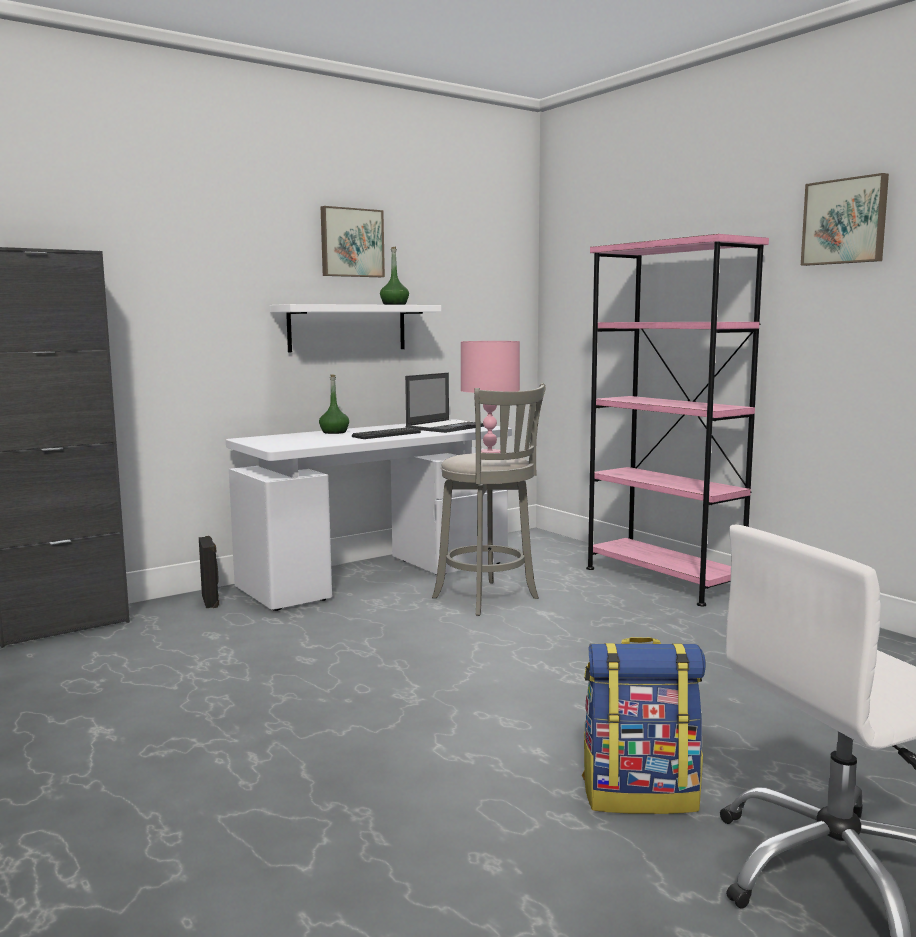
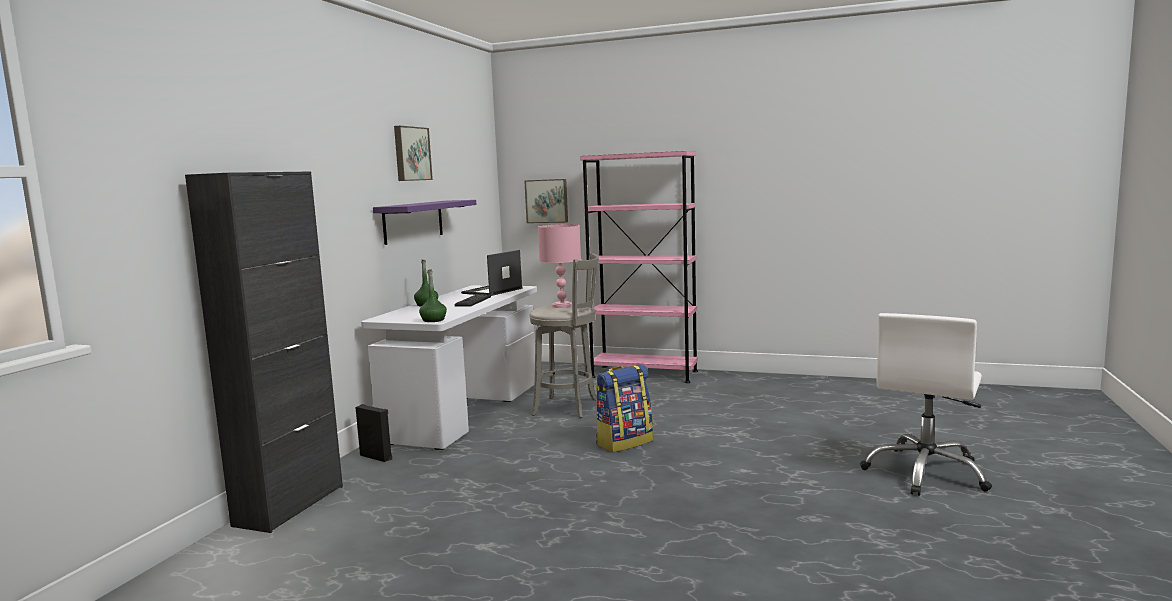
camera: 35 degrees left, 0 degrees up
white shelf [270,304,441,352] -> purple shelf [373,200,477,245]
green bottle [380,247,409,305] -> green bottle moved to [419,269,447,322]
laptop [405,373,484,433] -> laptop turned 150 degrees counterclockwise [461,250,523,296]
backpack [582,637,705,814] -> backpack moved to [595,364,653,452]
picture [801,173,889,266] -> picture moved to [524,179,568,223]

